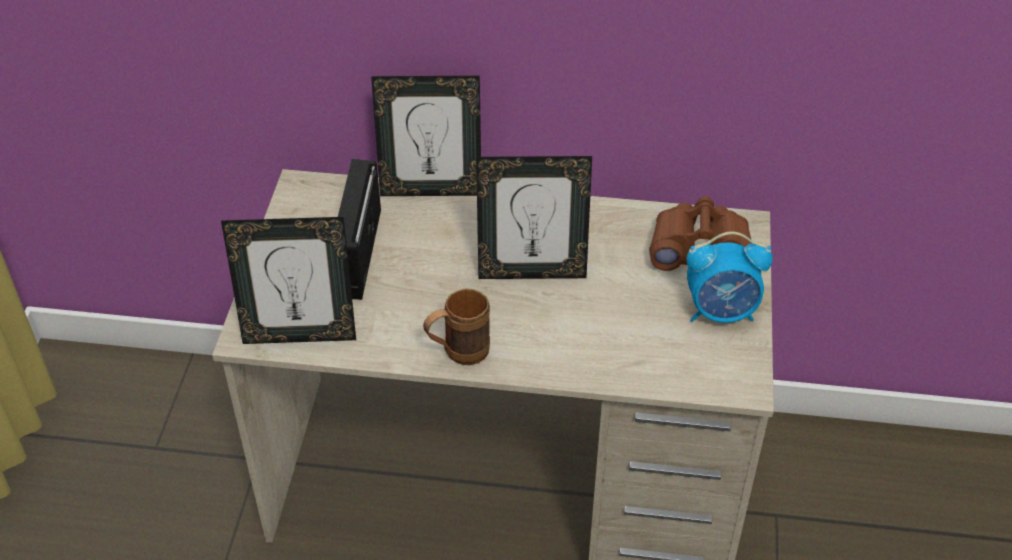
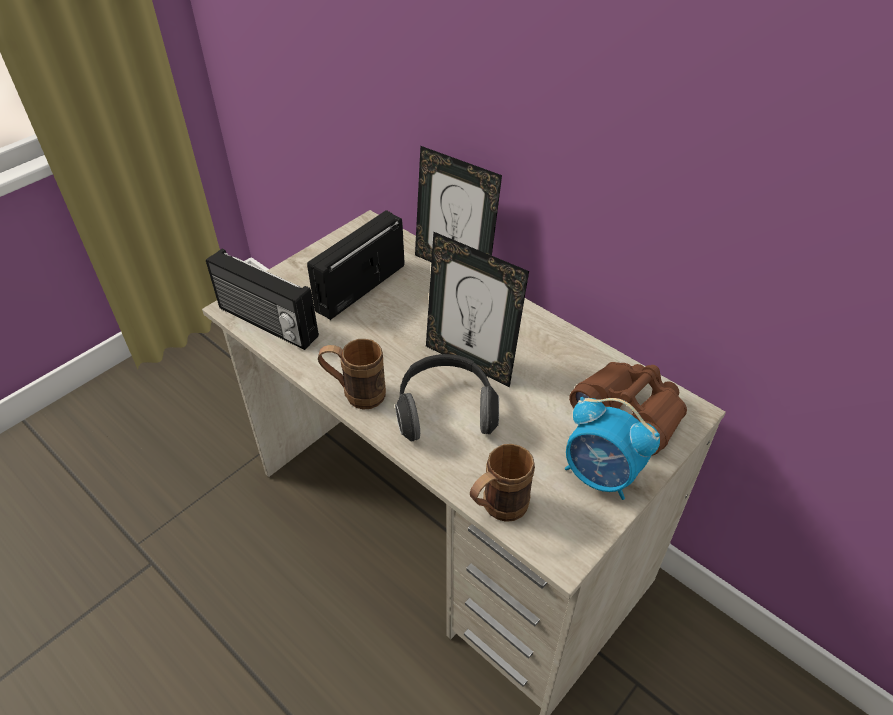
camera: 35 degrees right, 0 degrees up
picture frame [221,217,356,344] -> radio [206,248,319,350]
none -> headphones [395,354,499,441]
none -> brown mug [470,444,535,522]

